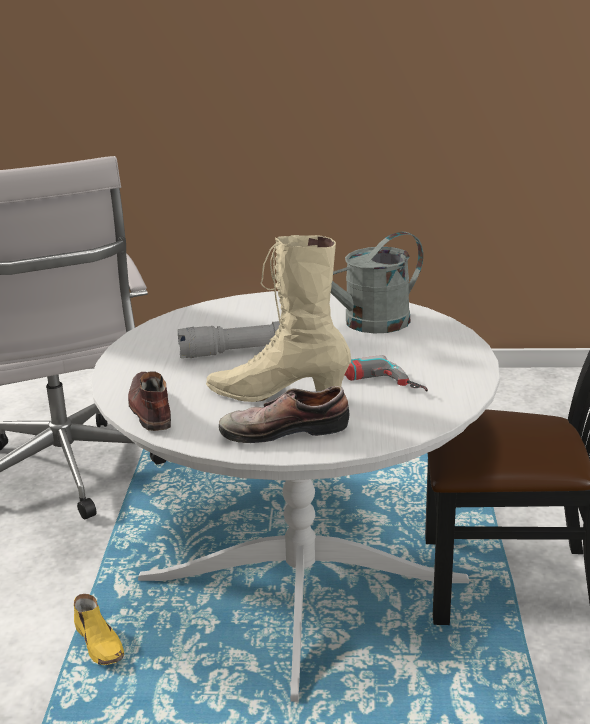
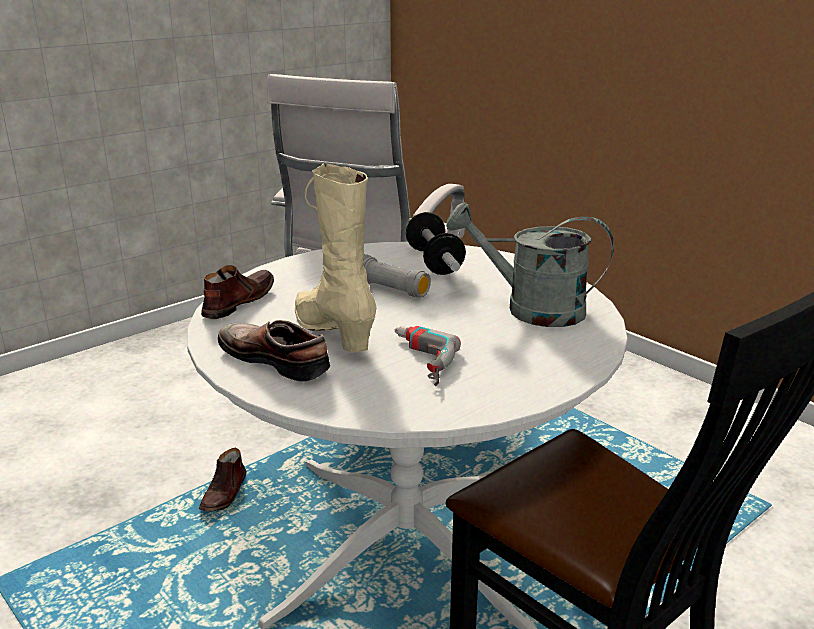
camera: 45 degrees right, 0 degrees up
yellow shoe [74,594,124,665] -> brown shoe [199,448,247,512]
none -> dumbbell [406,212,466,275]

